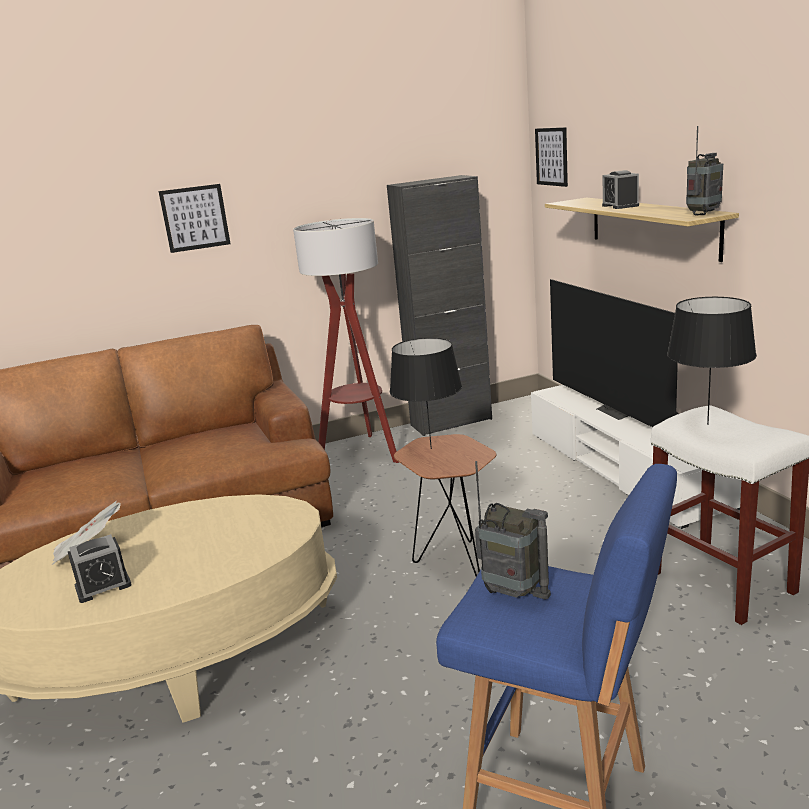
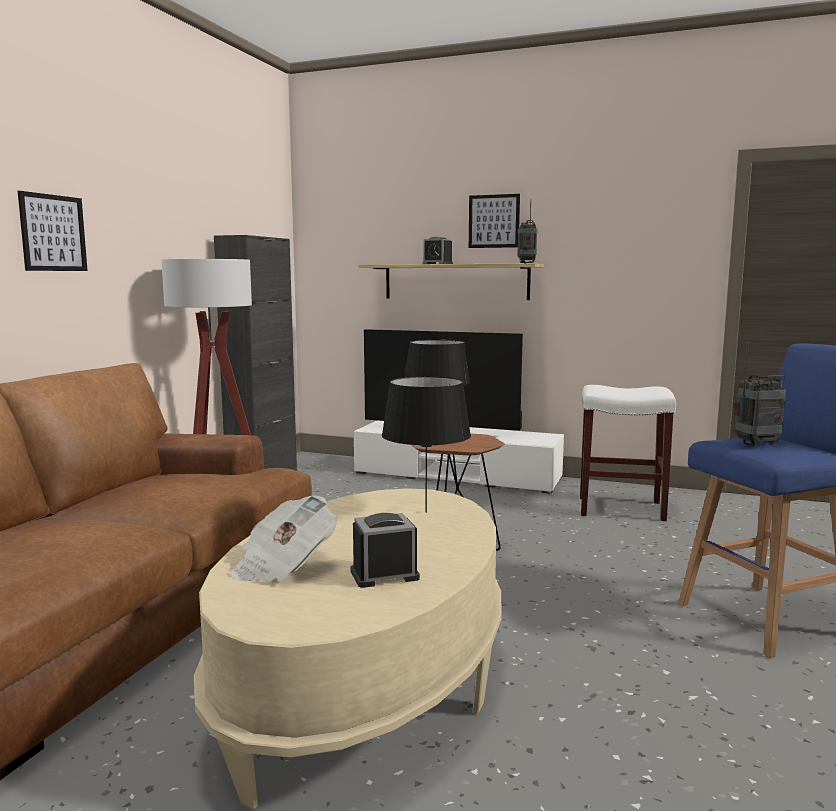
camera: 50 degrees left, 10 degrees down
alarm clock [68,534,132,603] -> alarm clock turned 120 degrees counterclockwise [350,513,420,588]
picture [535,127,568,187] -> picture moved to [469,194,520,248]
black table lamp [667,297,757,425] -> black table lamp moved to [382,376,471,513]

